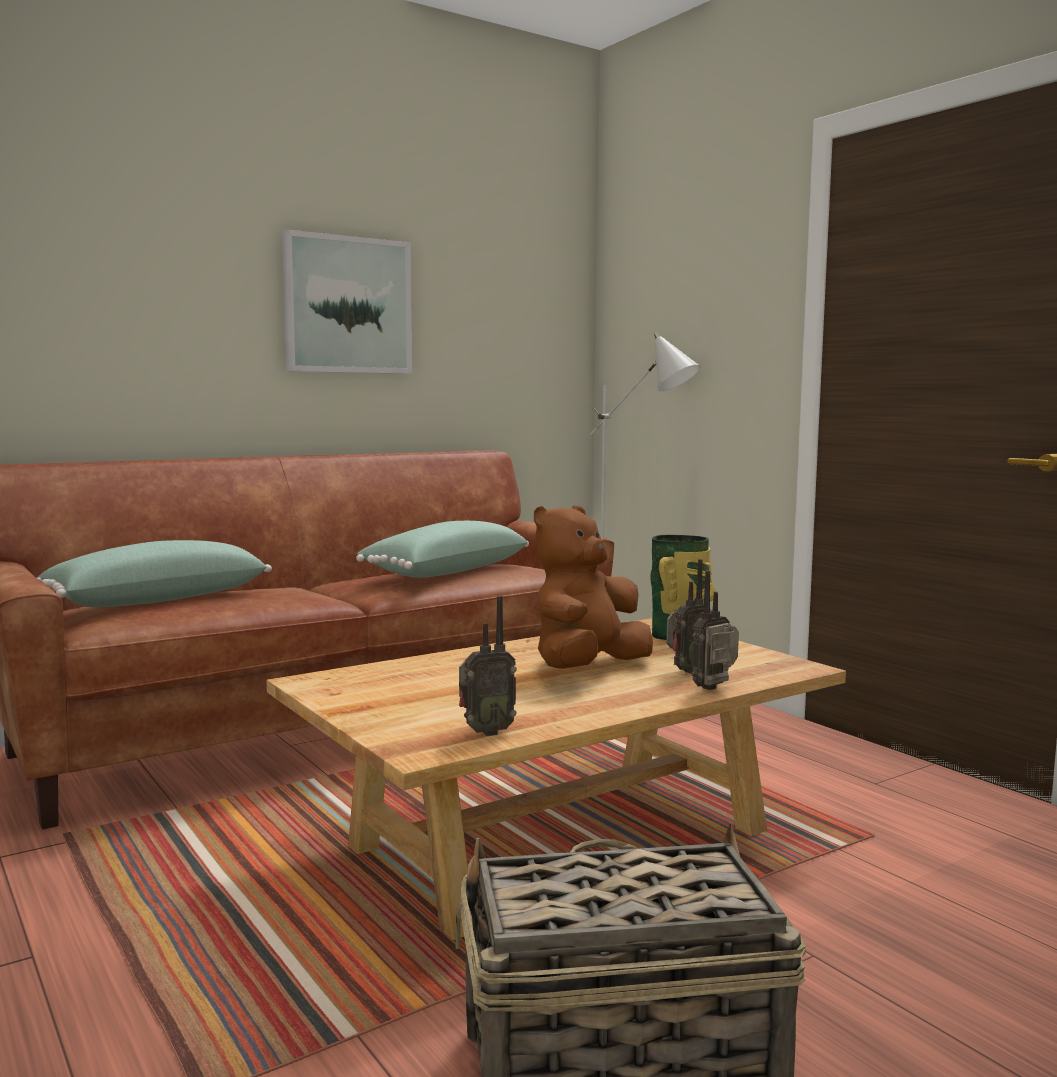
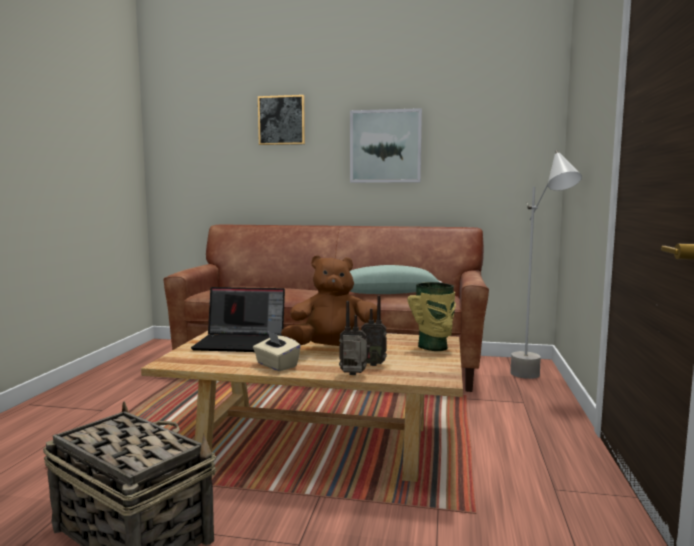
camera: 45 degrees right, 0 degrees up
green pillow [37,540,272,607] -> none
radio [459,596,517,736] -> none
none -> laptop [191,287,285,352]
none -> beige tissue box [253,330,301,371]
none -> picture [258,95,305,145]

